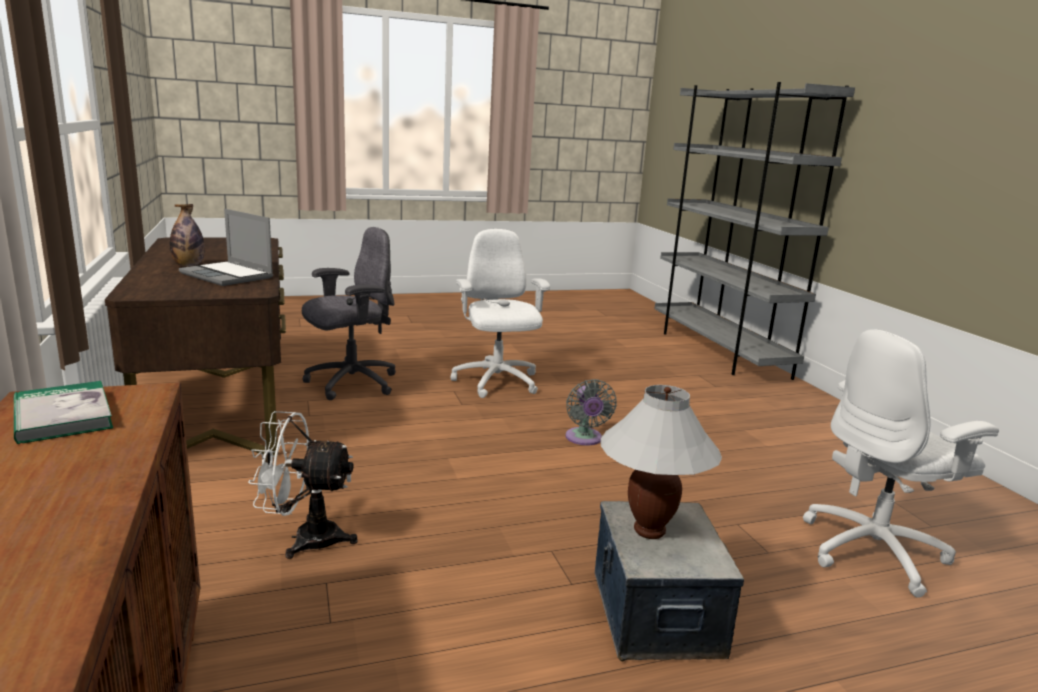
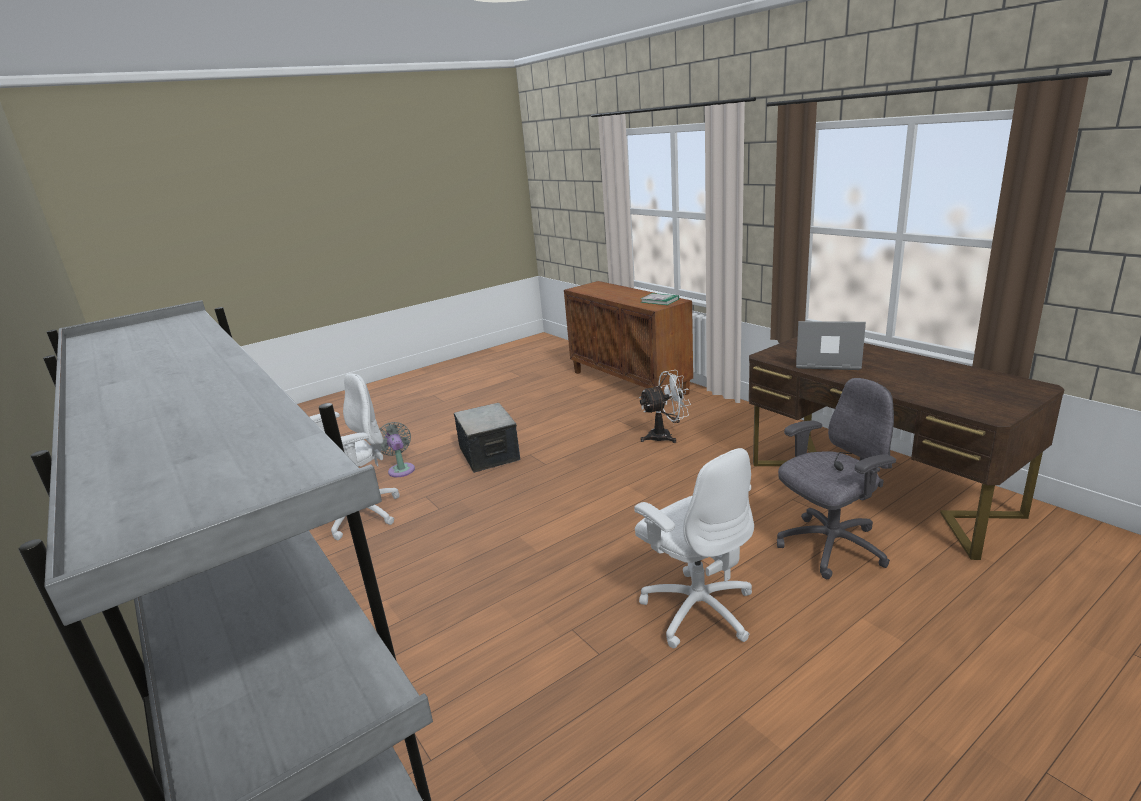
camera: 165 degrees right, 5 degrees up
bottle [170,204,205,266] -> none
grey office chair [302,227,396,400] -> grey office chair turned 150 degrees counterclockwise [777,378,896,579]
grey fan [566,379,617,445] -> grey fan moved to [379,422,415,477]
white table lamp [601,385,722,539] -> none

